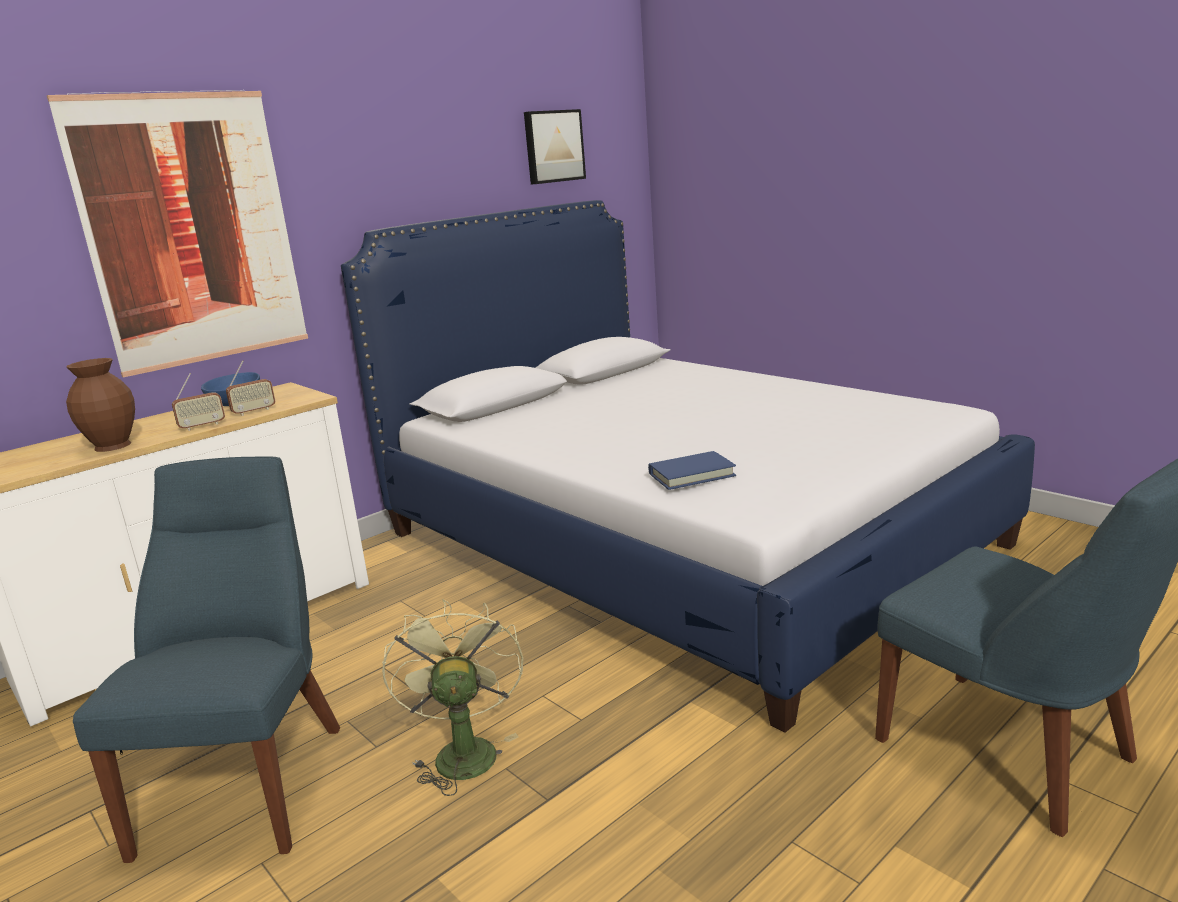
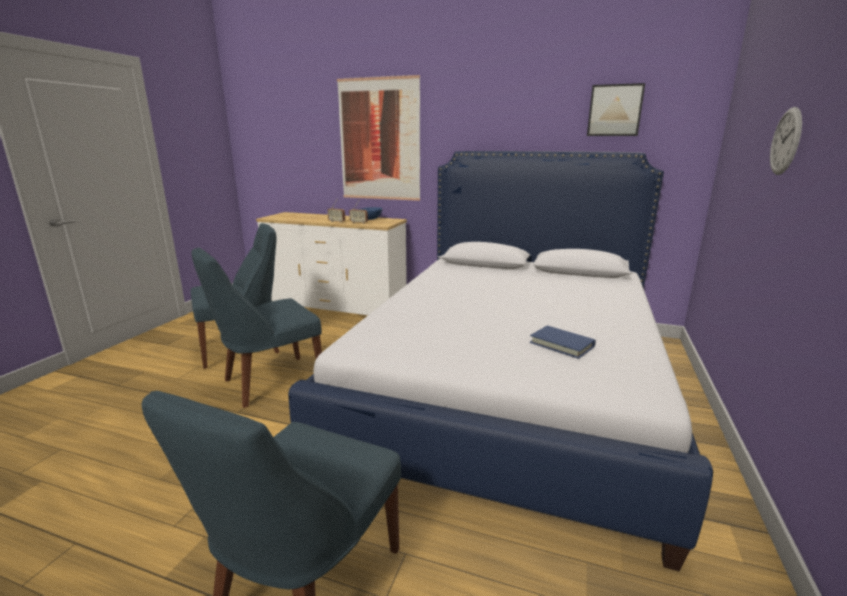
camera: 60 degrees right, 0 degrees up
brown vase [66,358,135,452] -> none
green fan [382,599,523,796] -> blue chair [191,248,322,408]
blue book [648,451,736,490] -> blue book moved to [530,326,596,359]
none -> wall clock [770,107,802,175]

